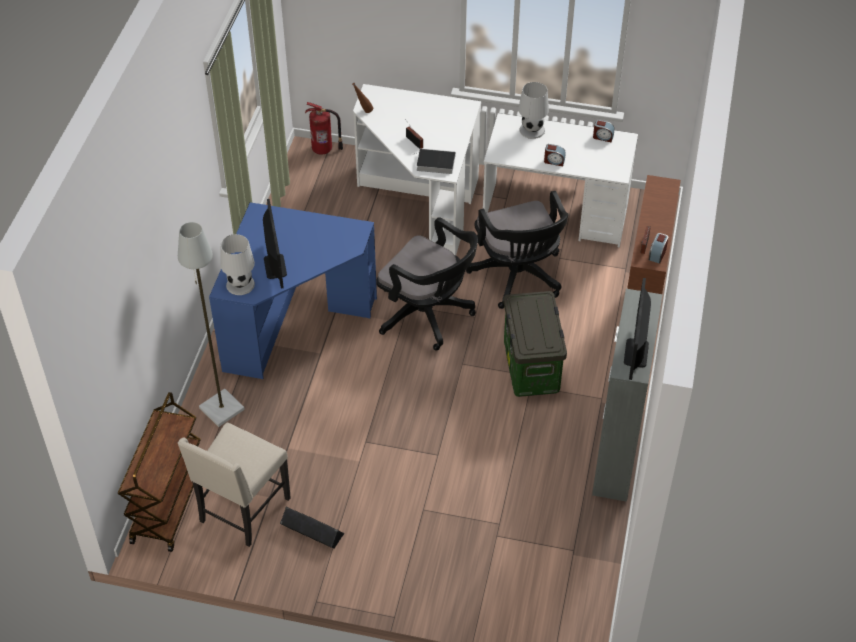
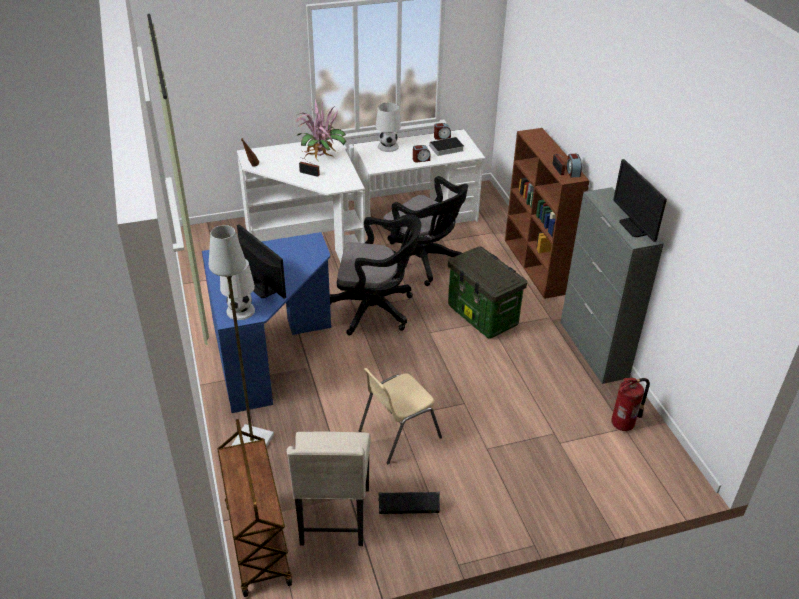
camera: 30 degrees left, 10 degrees down
fire extinguisher [305,102,343,155] -> fire extinguisher moved to [611,378,650,431]
book [414,149,455,174] -> book moved to [427,137,464,156]
none -> potted plant [296,99,346,160]
none -> beige chair [359,368,442,464]

